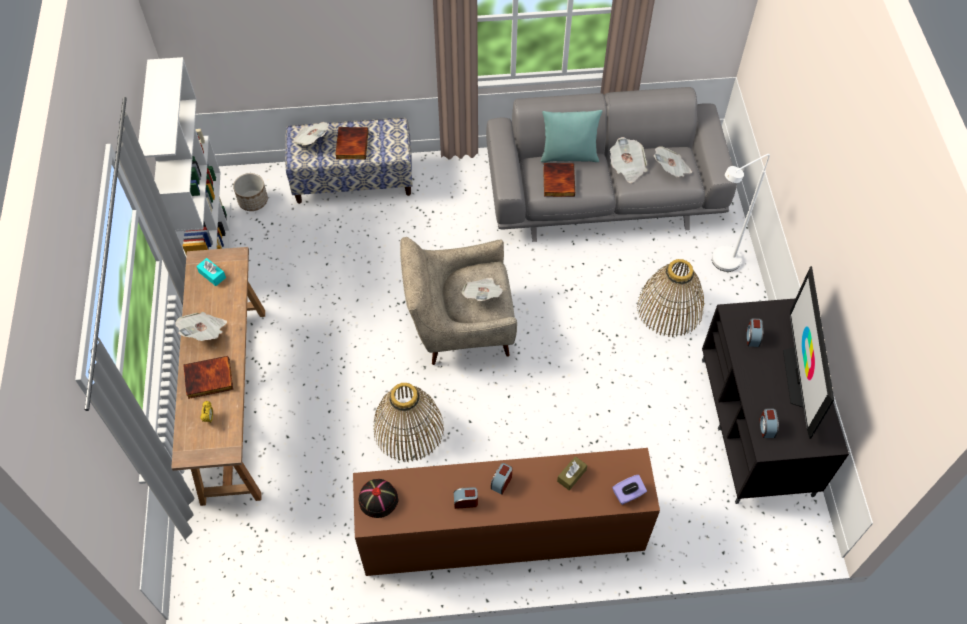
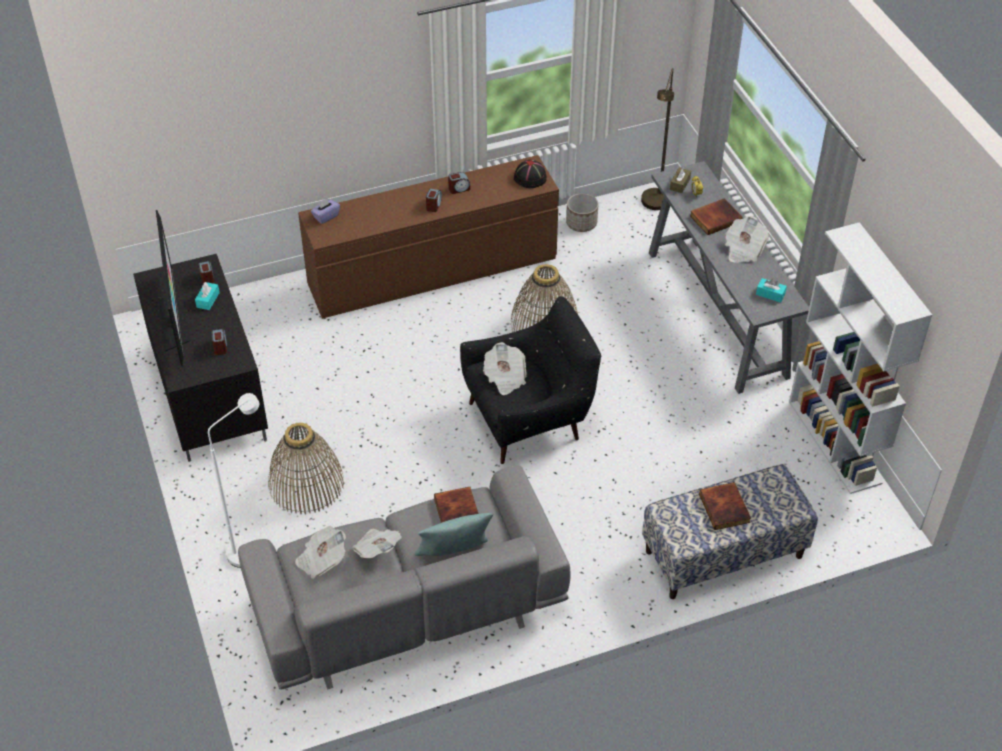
camera: 165 degrees right, 10 degrees down
brown console table [171,247,265,506] -> grey console table [649,161,809,394]
planter [233,173,268,211] -> planter moved to [566,193,598,232]
newspaper [292,122,329,145] -> none
beige armchair [400,237,517,365] -> black armchair [460,296,601,464]
brown tissue box [557,456,587,490] -> brown tissue box moved to [670,167,691,193]
none -> turquoise tissue box [195,282,220,310]
none -> brown floor lamp [641,68,674,210]

